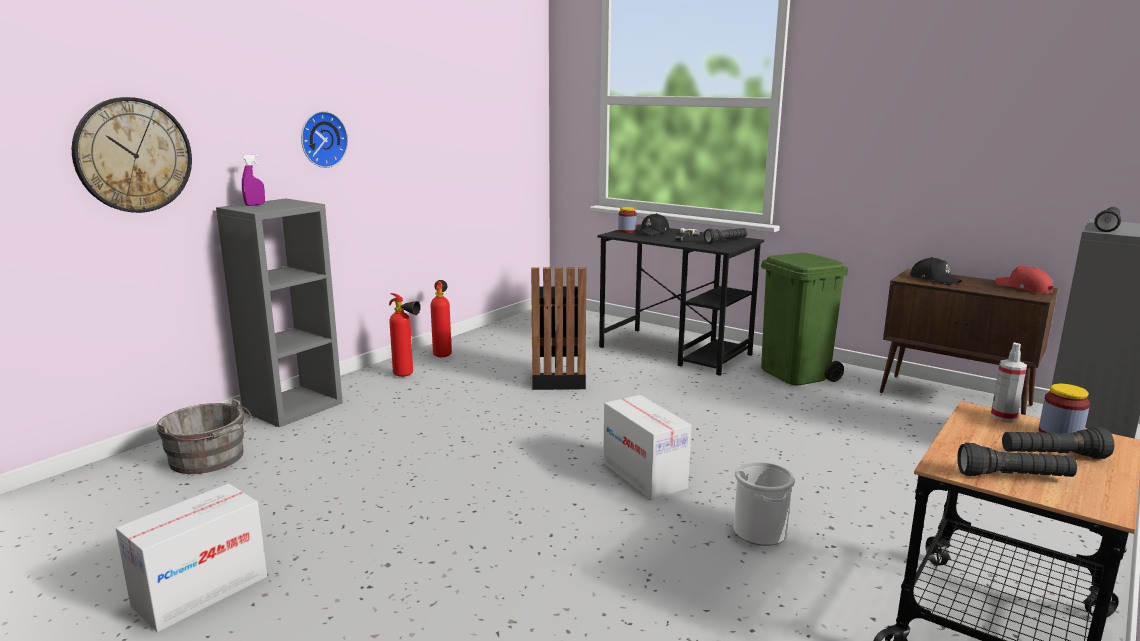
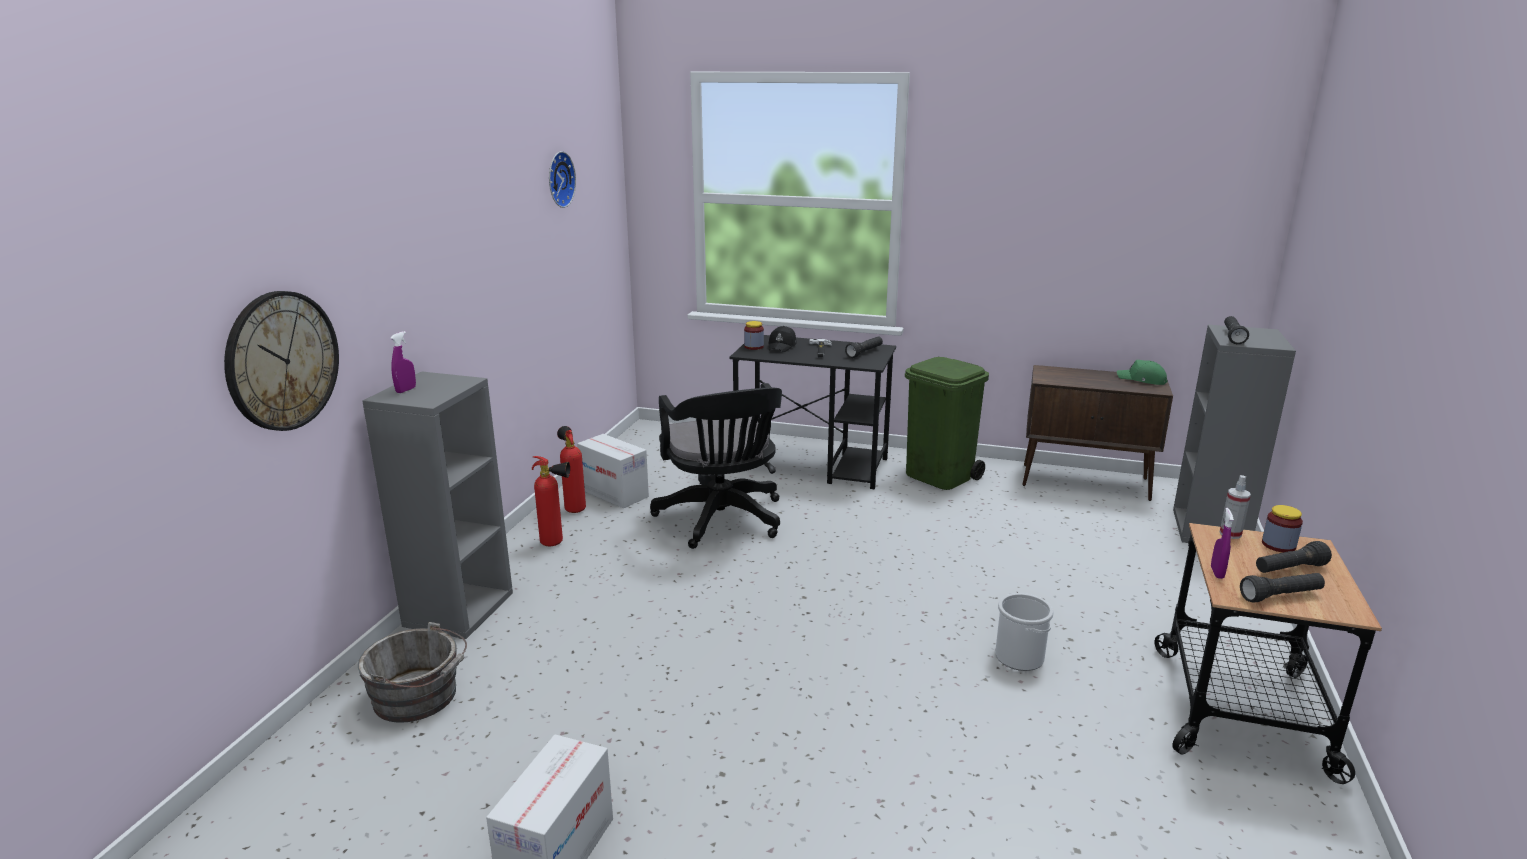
camera: 20 degrees left, 5 degrees up
wall clock [301,111,348,168] -> wall clock moved to [549,151,576,208]
black trash can [531,267,587,390] -> black office chair [650,383,782,549]
cardboard box [603,395,691,500] -> cardboard box moved to [577,434,649,508]
black cap [910,257,962,285] -> none
red cap [995,266,1054,294] -> green cap [1117,360,1168,385]
none -> purple spray bottle [1211,508,1234,579]

